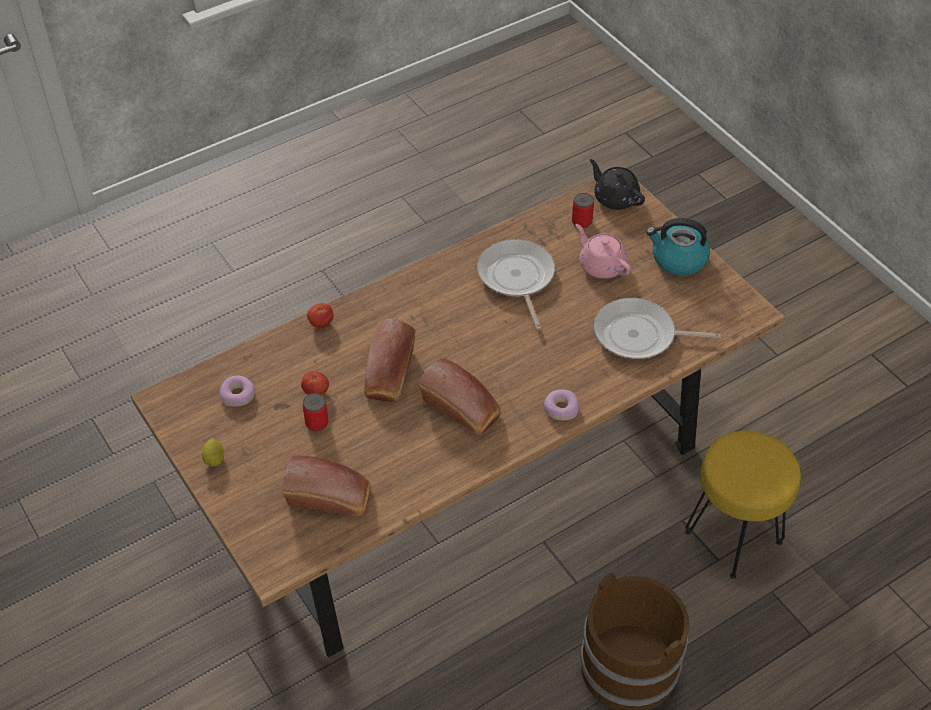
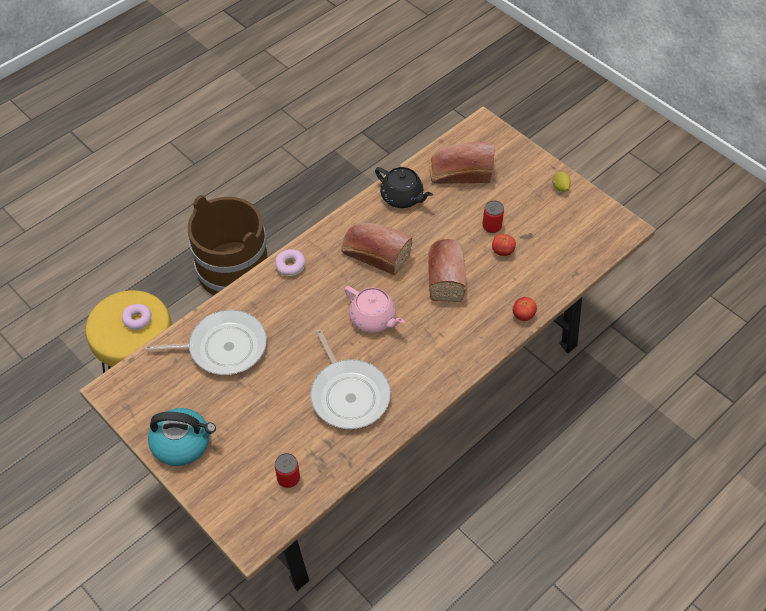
camera: 170 degrees right, 5 degrees up
donut [219,375,255,406] -> donut moved to [122,304,152,330]
pink teapot [576,224,631,279] -> pink teapot moved to [345,286,405,333]
black teapot [589,159,645,210] -> black teapot moved to [375,167,433,208]

